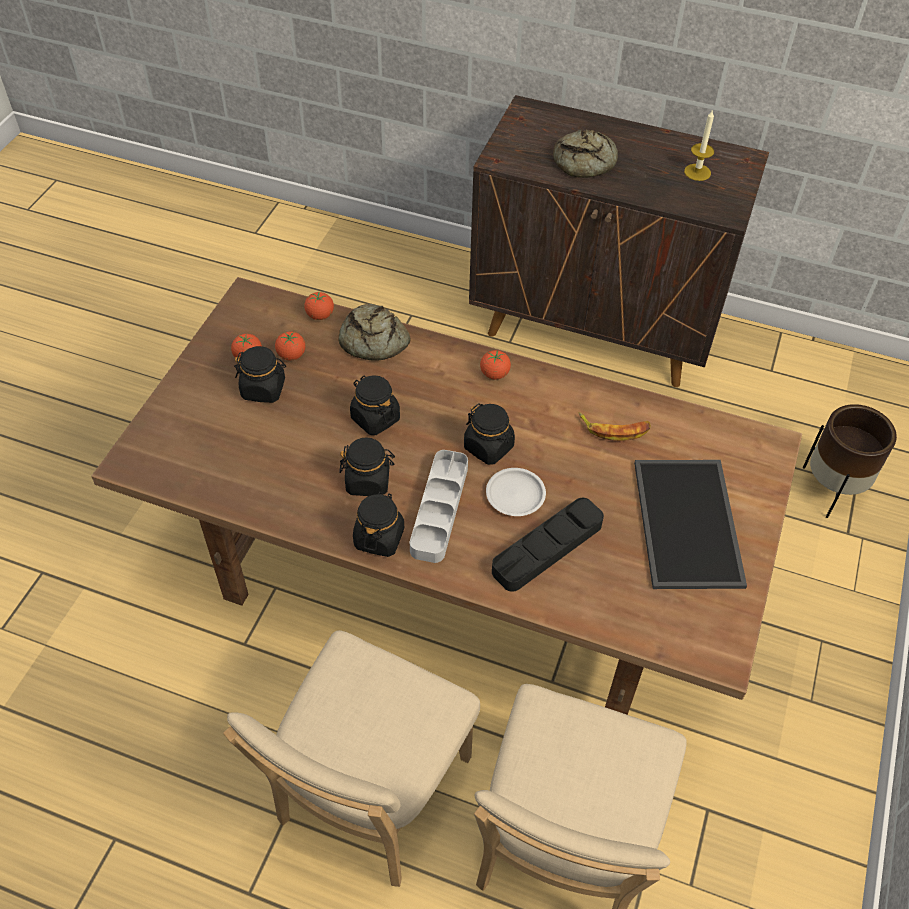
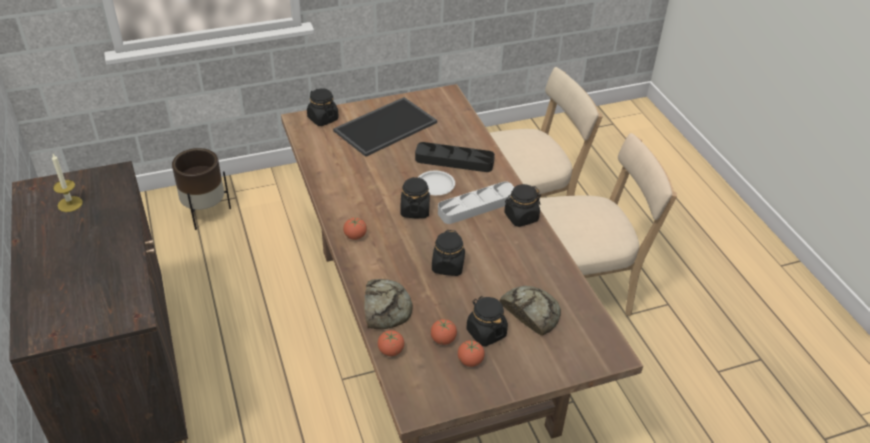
camera: 130 degrees left, 10 degrees down
black jar [339,438,395,496] -> black jar moved to [307,88,339,126]
bread [553,129,618,178] -> bread moved to [500,286,561,336]
banana [579,412,651,441] -> none

